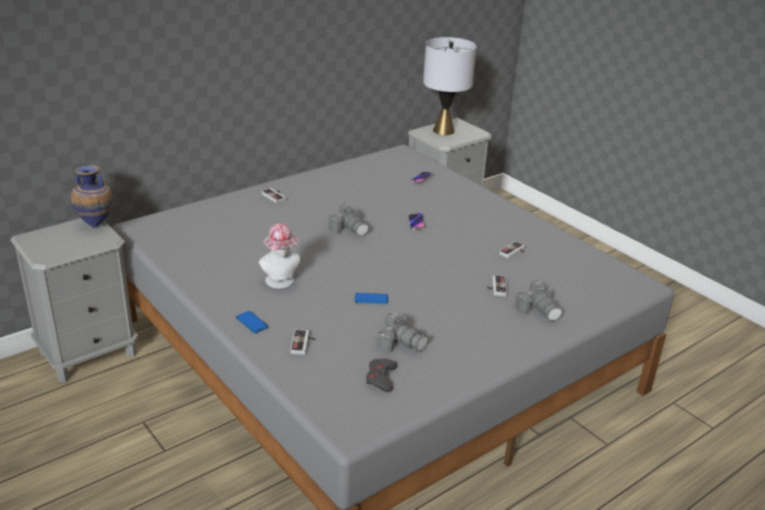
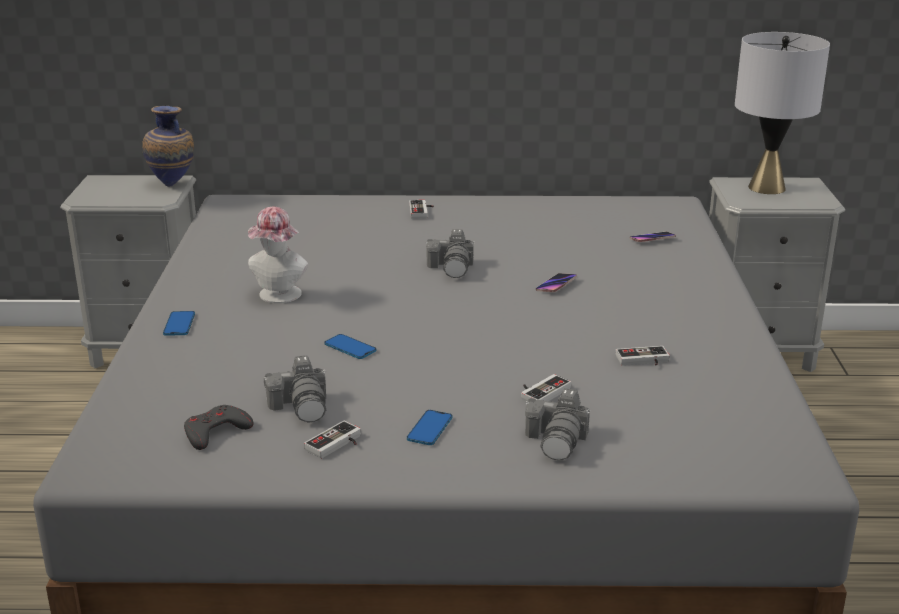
camera: 40 degrees right, 5 degrees down
game controller [290,330,315,355] -> game controller moved to [304,421,361,459]
none -> phone [407,410,452,445]

